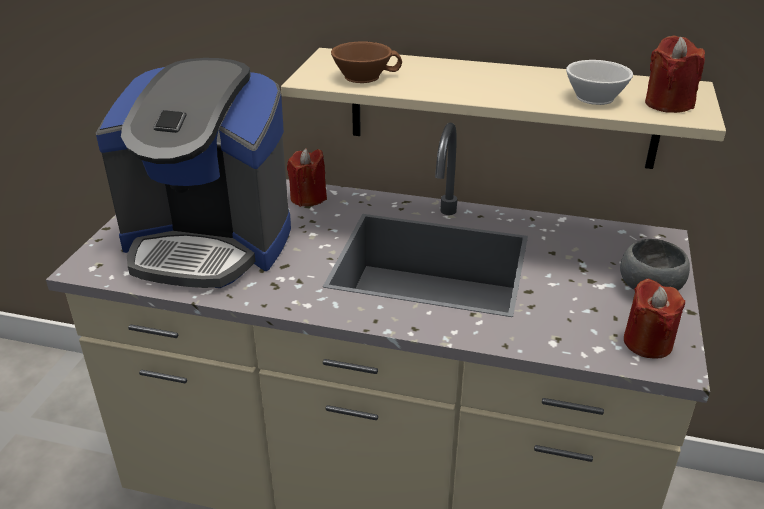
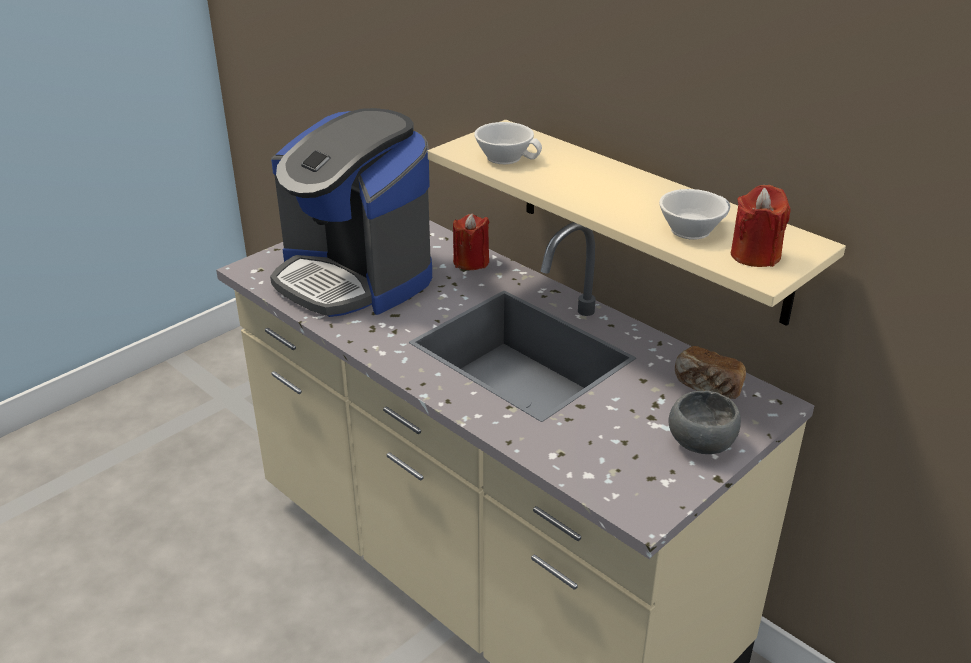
camera: 30 degrees right, 0 degrees up
brown cup [331,41,402,83] -> white cup [474,122,542,164]
red candle [624,278,685,359] -> none
none -> bread [675,346,746,399]

